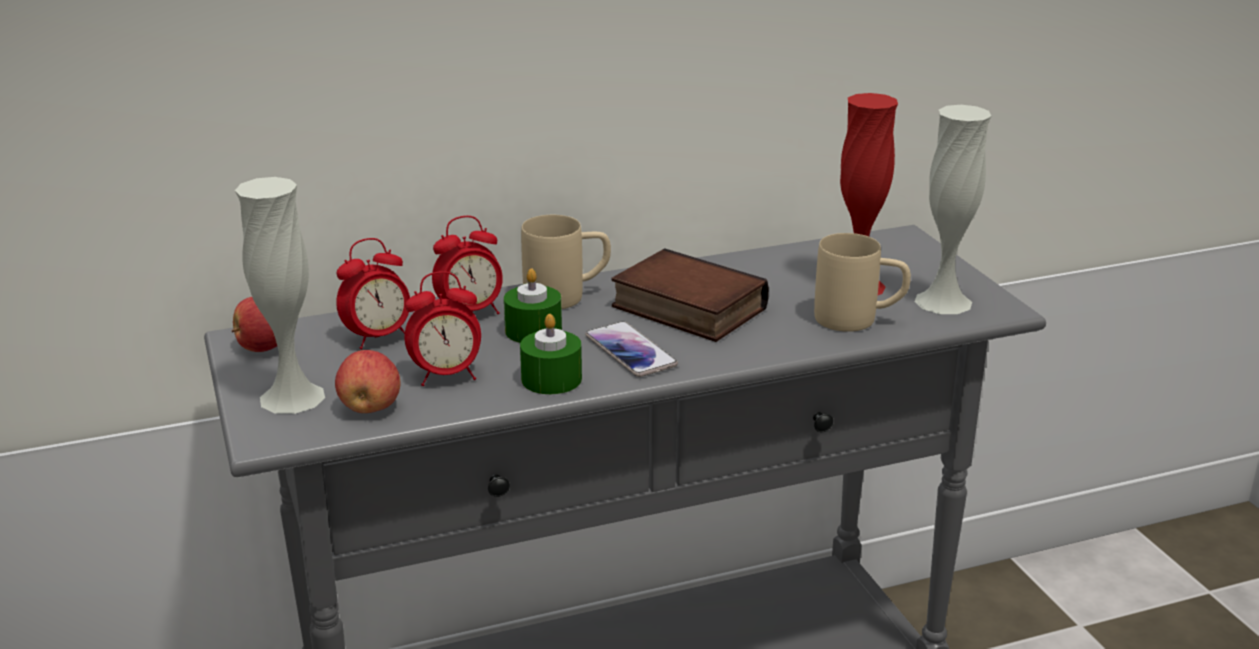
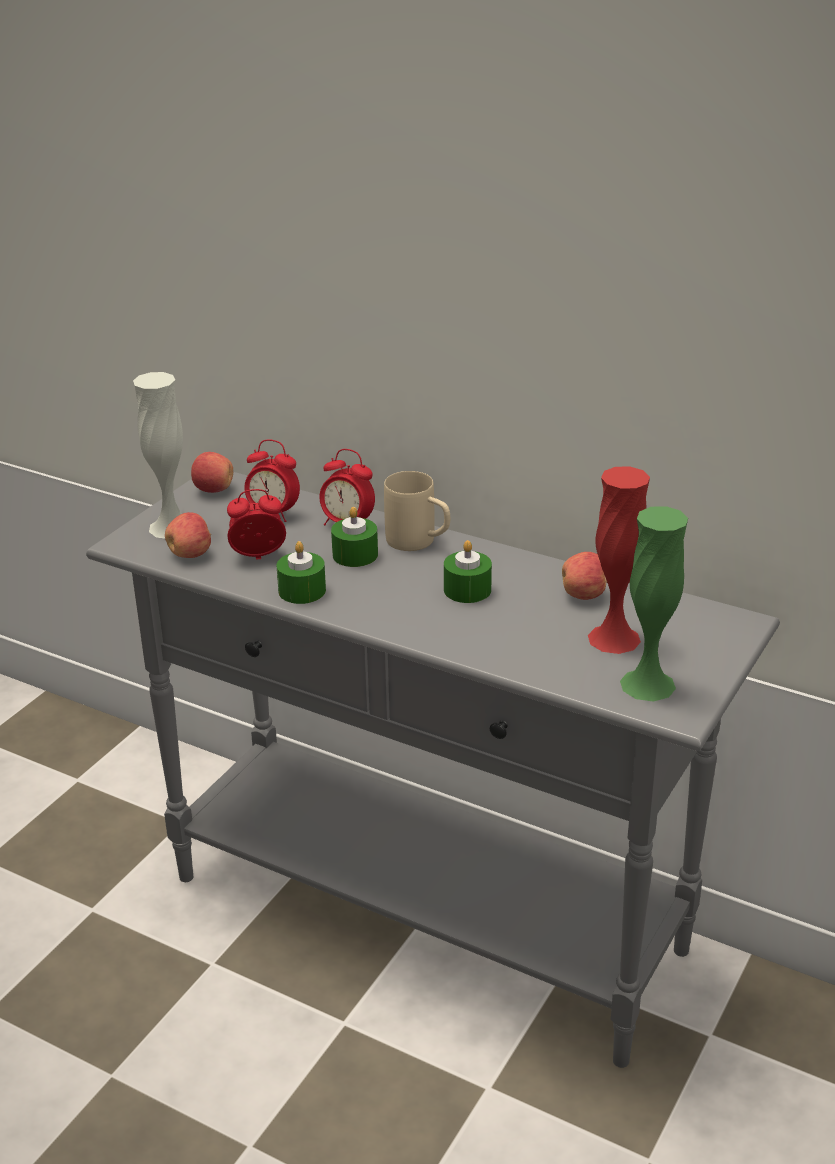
camera: 50 degrees right, 5 degrees up
alarm clock [404,271,481,386] -> alarm clock turned 135 degrees clockwise [227,489,286,560]
phone [585,321,678,377] -> none
book [611,248,769,342] -> green candle [444,540,492,603]
beige mug [814,233,911,332] -> none
white vase [914,105,991,314] -> green vase [620,506,688,702]
none -> apple [562,552,607,600]

